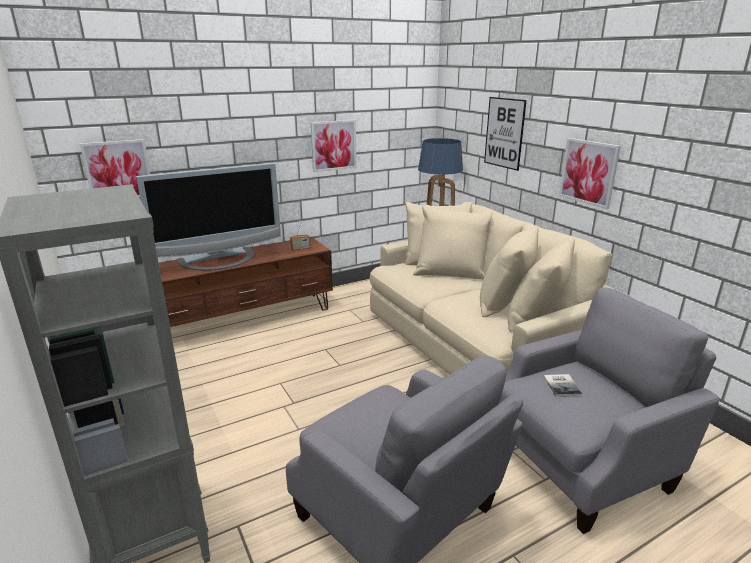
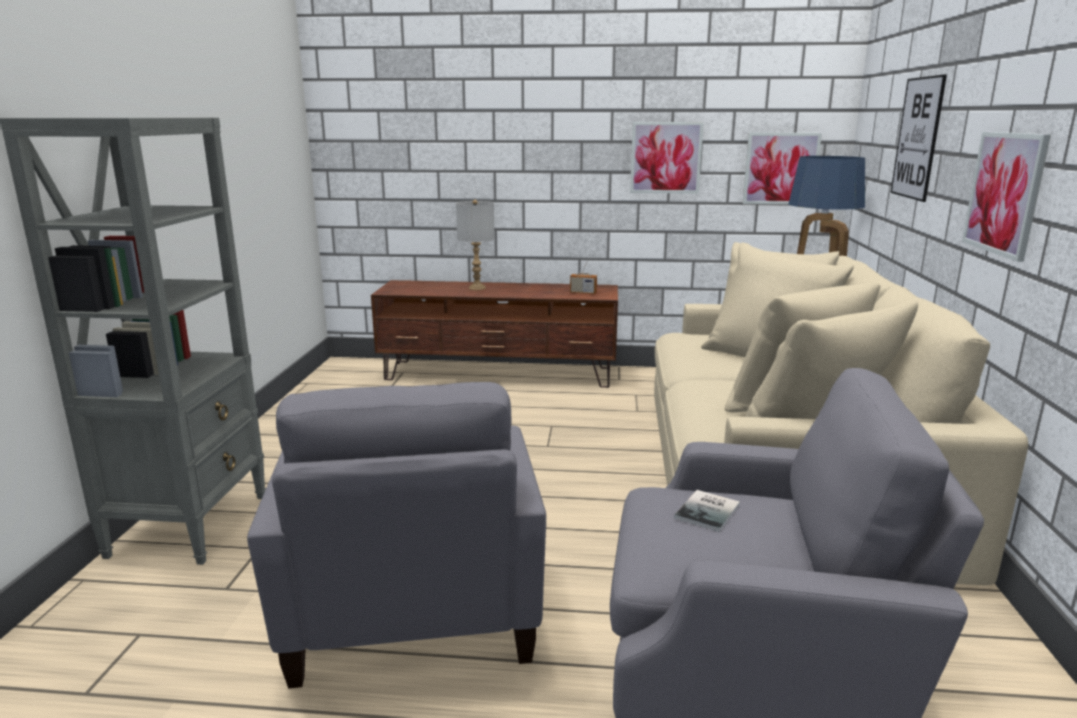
camera: 35 degrees right, 5 degrees down
picture [80,139,151,197] -> picture moved to [743,133,822,204]
television [136,163,281,270] -> grey table lamp [456,200,495,290]

